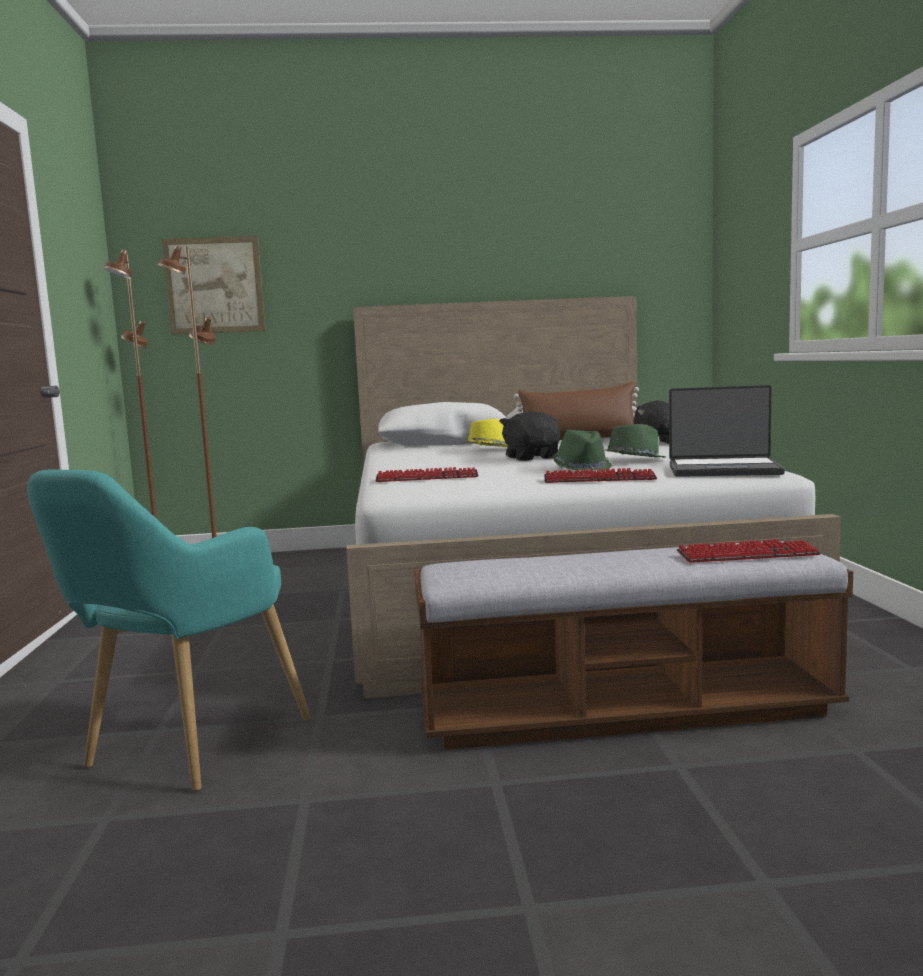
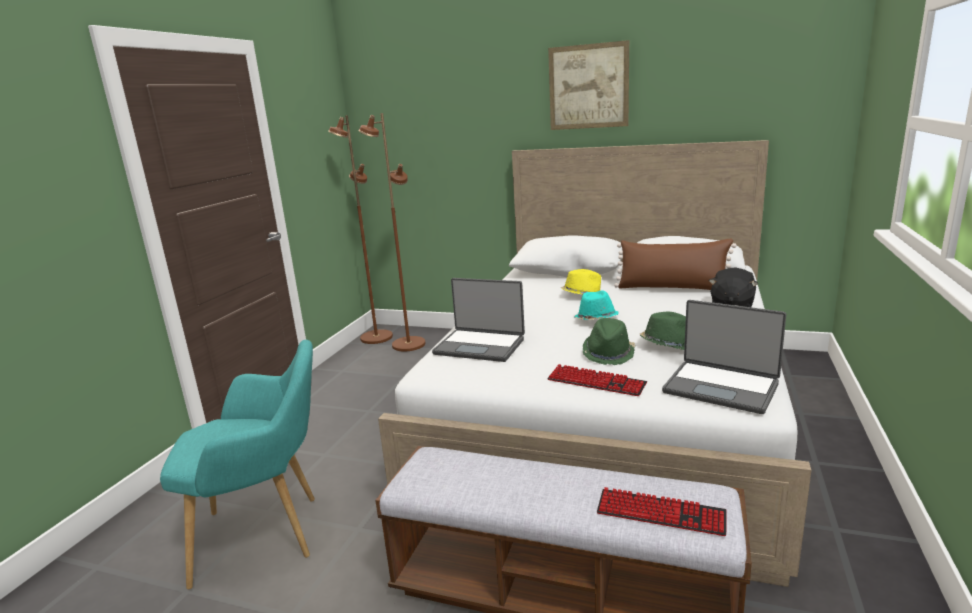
camera: 25 degrees right, 10 degrees up
turquoise armchair [27,469,311,791] -> turquoise armchair turned 150 degrees counterclockwise [160,340,315,589]
picture [162,236,266,335] -> picture moved to [548,40,629,130]
keyboard [376,467,478,482] -> laptop [432,278,525,362]
black plush toy [499,411,561,461] -> turquoise hat [575,290,619,320]

